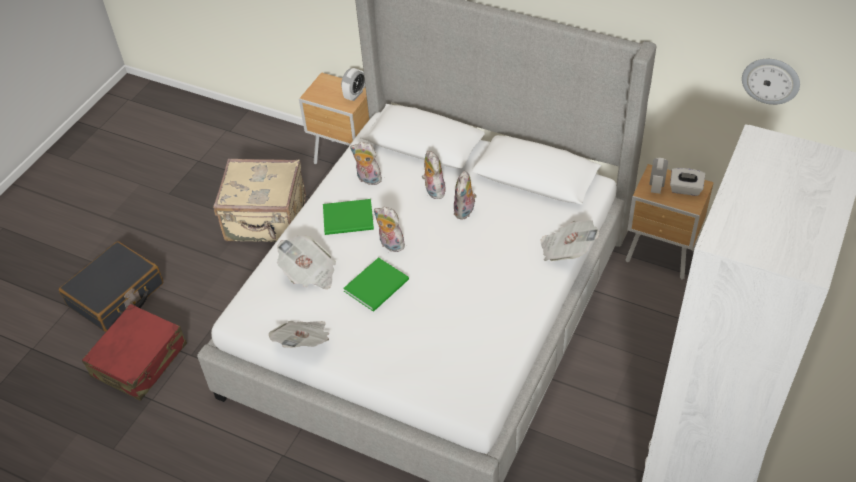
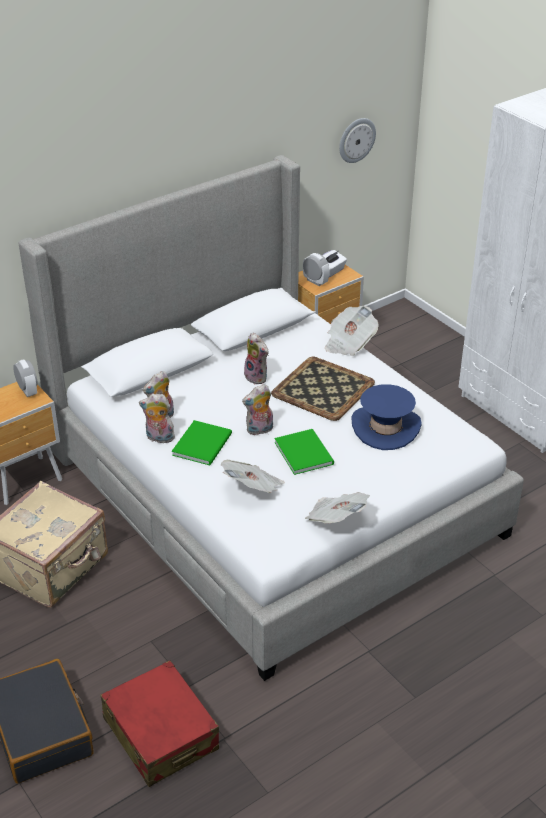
camera: 65 degrees left, 10 degrees down
plush toy [422,151,446,199] -> plush toy moved to [139,394,175,443]
none -> tray [271,357,375,421]
none -> blue hat [351,384,422,450]

